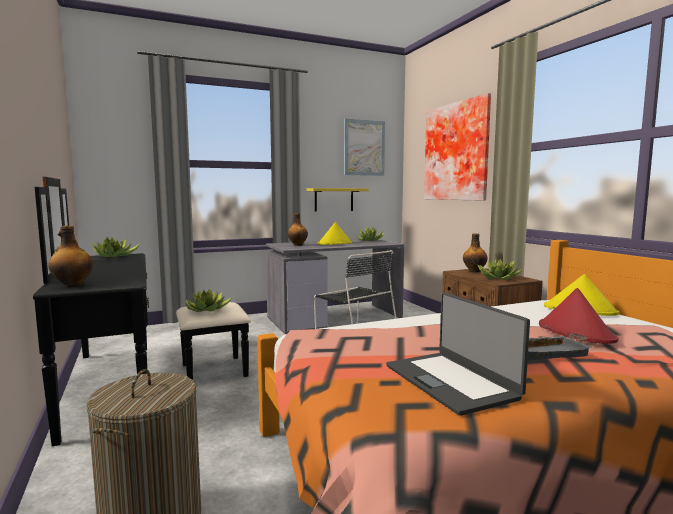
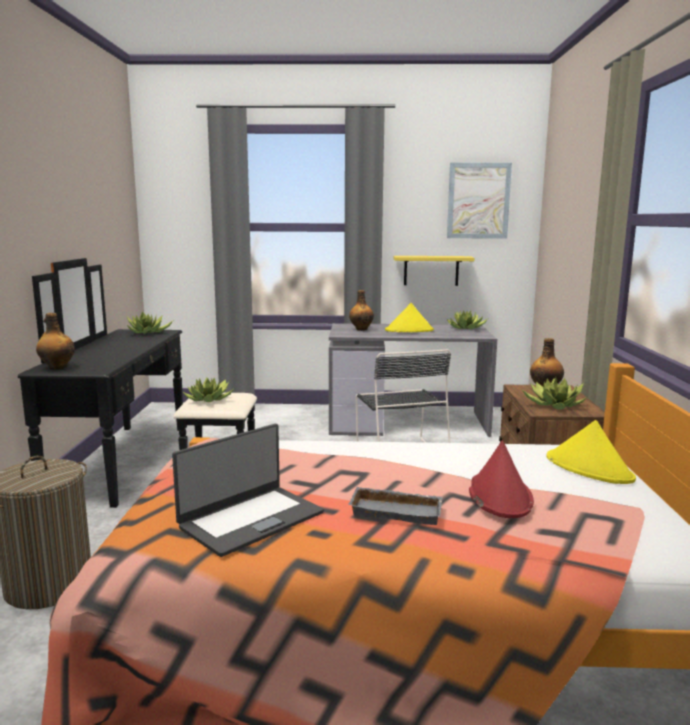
camera: 25 degrees right, 5 degrees up
laptop [386,292,530,416] -> laptop turned 135 degrees counterclockwise [172,424,324,557]
picture [424,93,491,201] -> none

